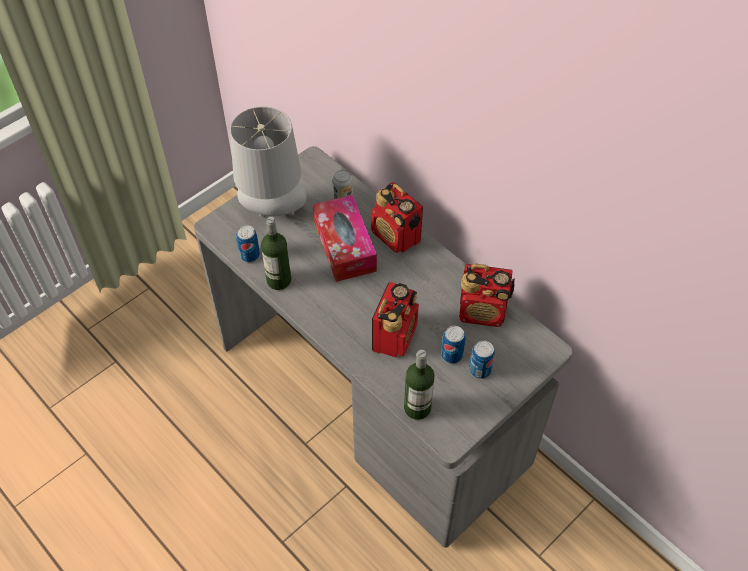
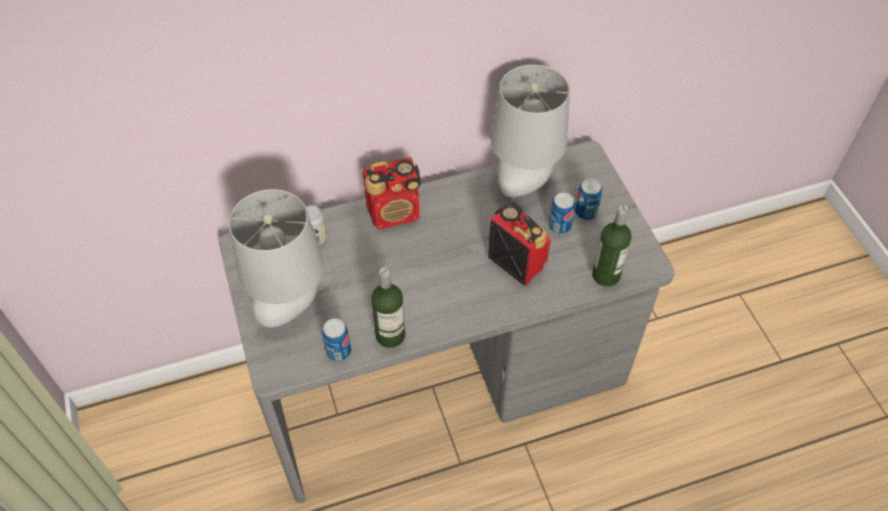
camera: 65 degrees left, 0 degrees up
tissue box [313,195,377,282] -> none
radio [459,264,515,327] -> grey table lamp [491,64,570,201]

